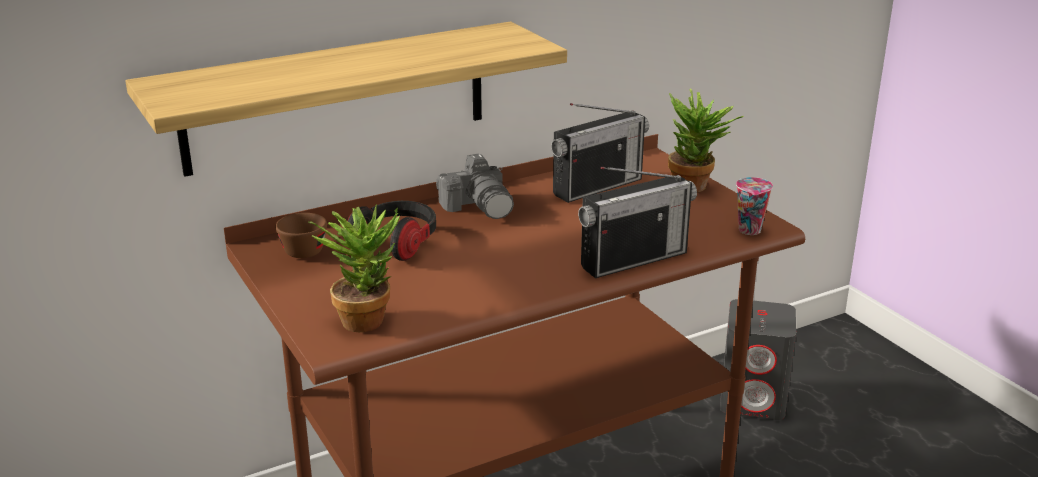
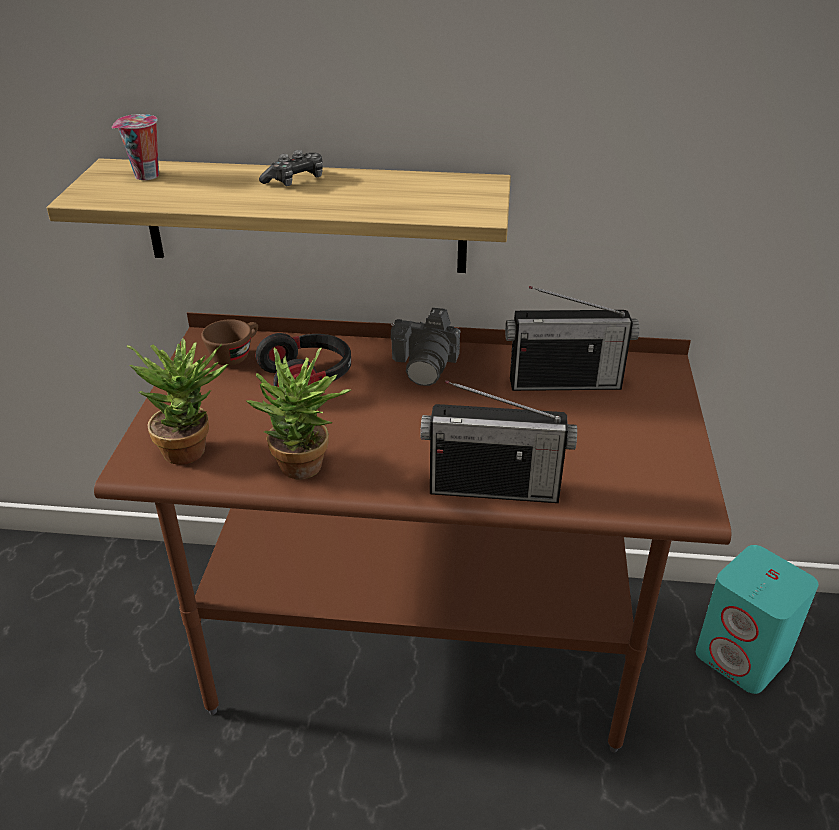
camera: 35 degrees right, 10 degrees up
potted plant [668,89,744,192] -> potted plant moved to [247,347,351,480]
grey speaker [720,299,796,420] -> turquoise speaker [696,545,818,694]
cup [736,177,773,235] -> cup moved to [112,114,159,180]
none -> game controller [259,150,323,186]

